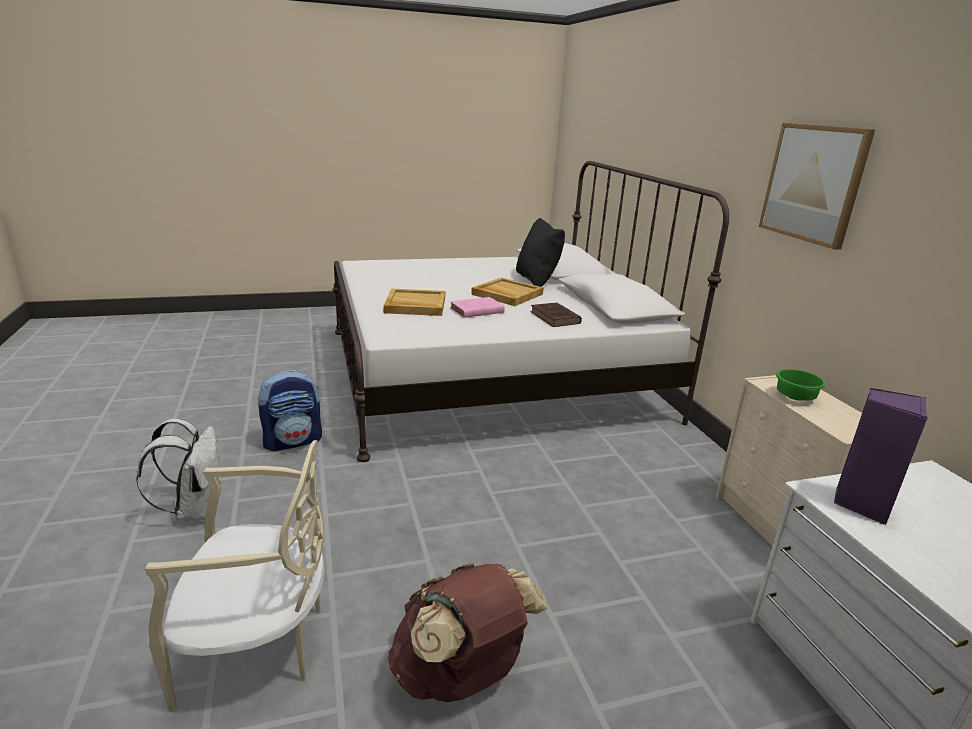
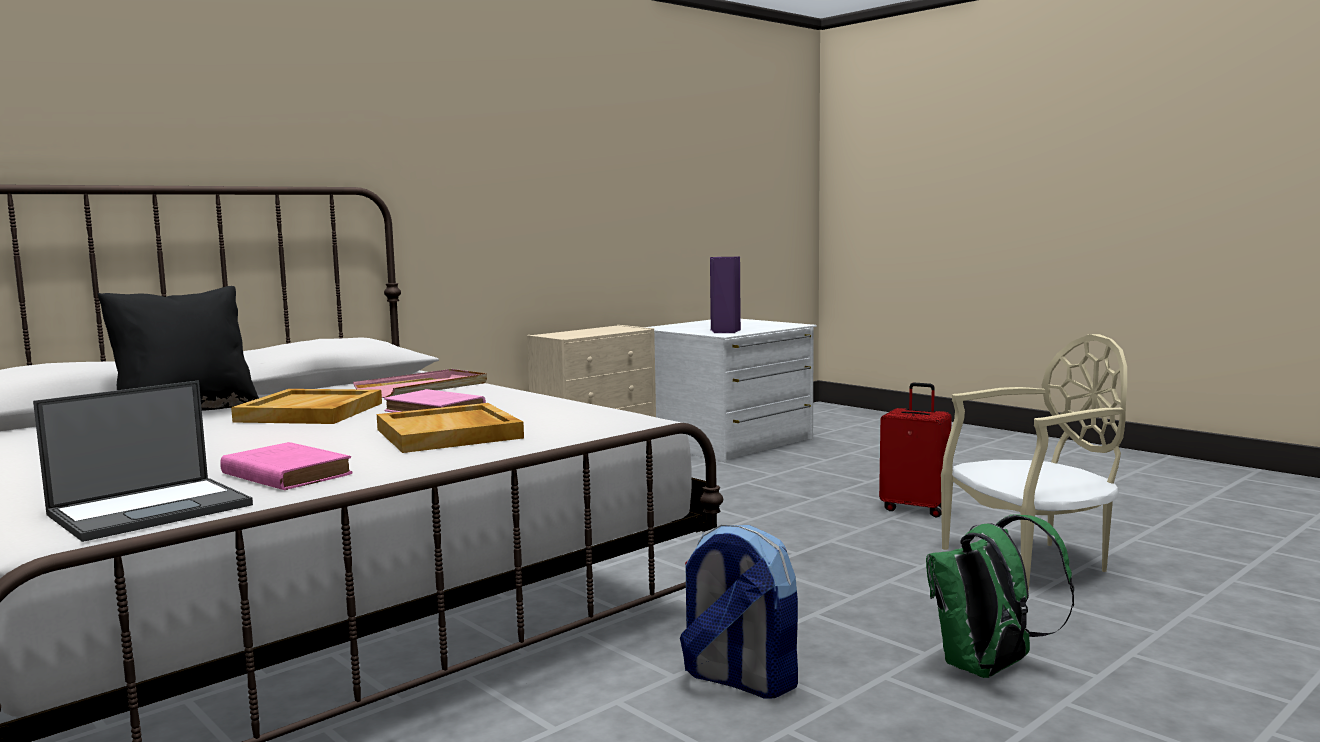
camera: 115 degrees left, 15 degrees down
white backpack [136,419,219,521] -> green backpack [926,515,1074,678]
beige chair [145,440,325,712] -> beige chair turned 105 degrees clockwise [941,334,1127,594]
brown backpack [388,563,548,702] -> red suitcase [879,383,952,517]
brown book [530,302,582,327] -> pink tray [353,369,487,398]
picture [759,123,875,250] -> none
green bowl [776,369,826,401] -> none
none -> laptop [33,381,253,542]
none -> pink book [220,442,353,490]

